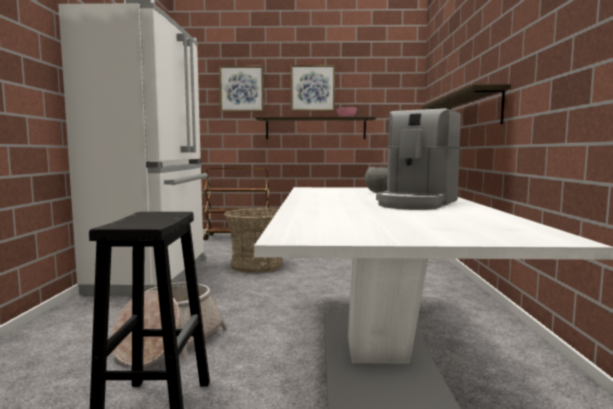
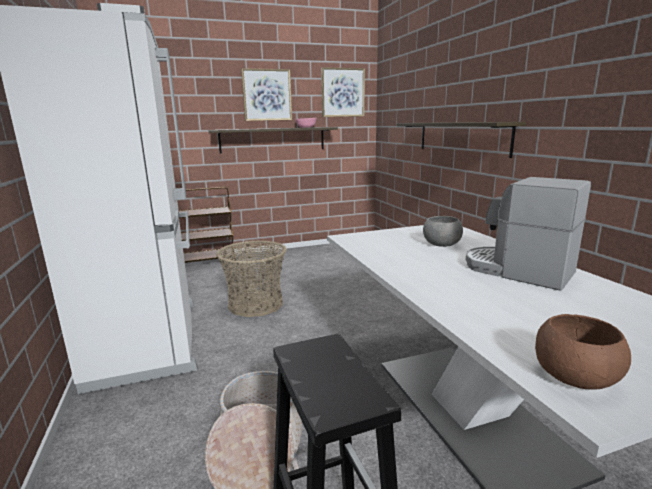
camera: 20 degrees left, 10 degrees up
picture [219,66,264,112] -> picture moved to [321,67,365,117]
coffee machine [376,108,461,210] -> coffee machine turned 120 degrees clockwise [466,177,591,291]
none -> brown bowl [535,314,631,390]

